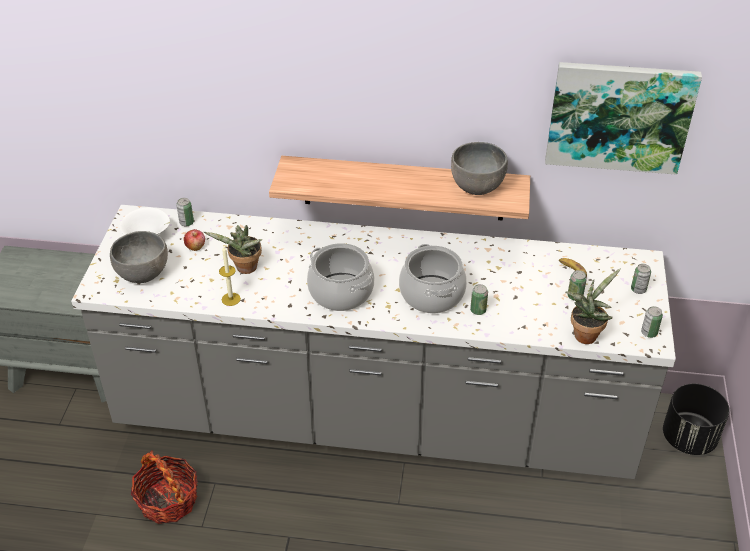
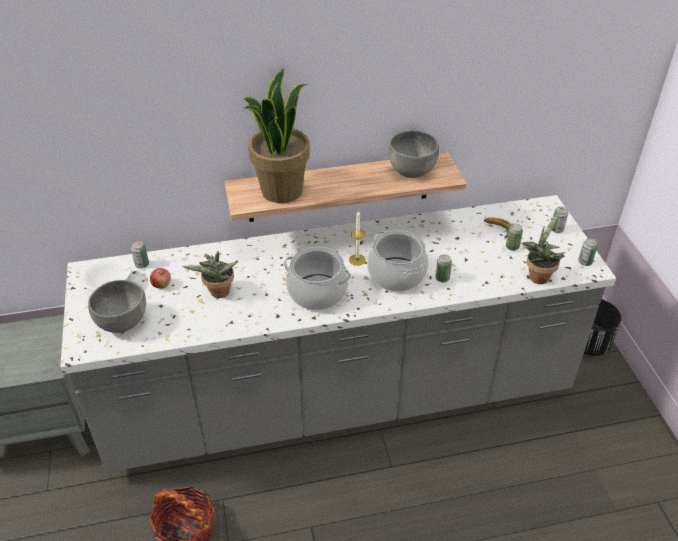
camera: 20 degrees left, 0 degrees up
candle [219,246,241,306] -> candle moved to [349,210,366,266]
picture [545,62,702,175] -> none
none -> potted plant [243,69,310,203]

